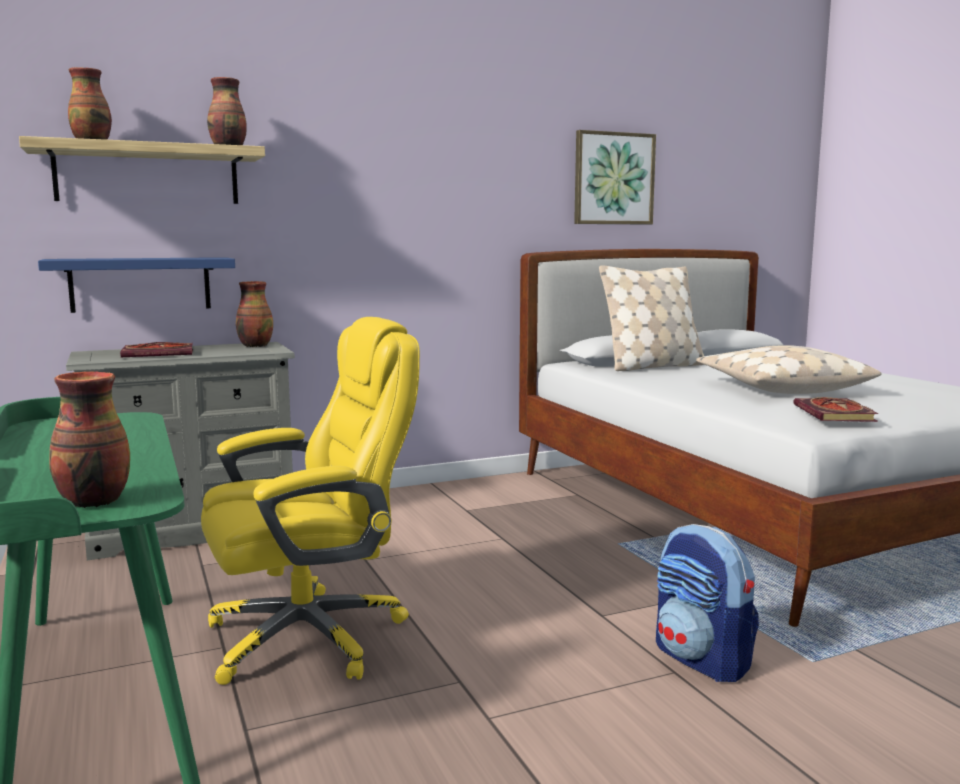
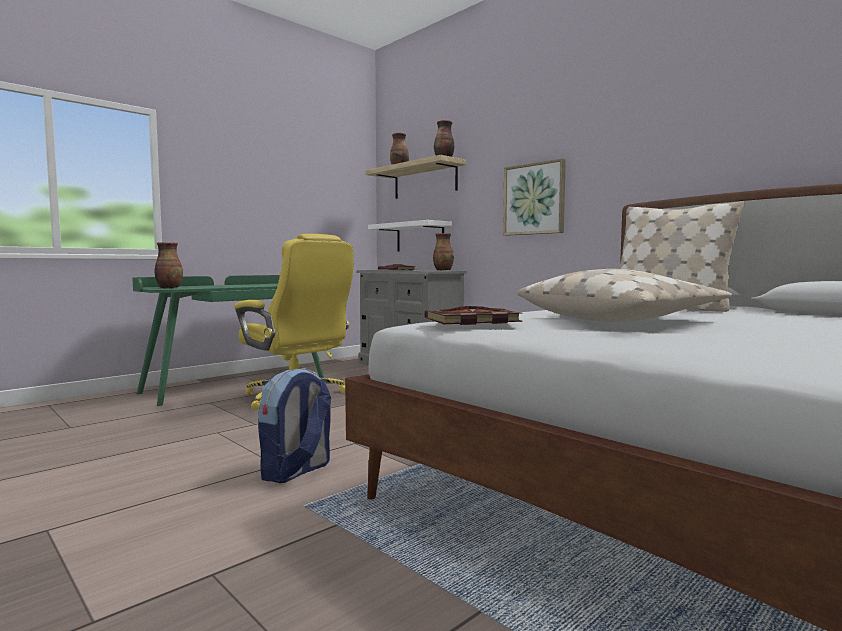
camera: 70 degrees right, 5 degrees down
blue shelf [38,257,235,313] -> white shelf [368,220,452,252]
picture [574,130,656,225] -> picture moved to [503,158,566,236]

